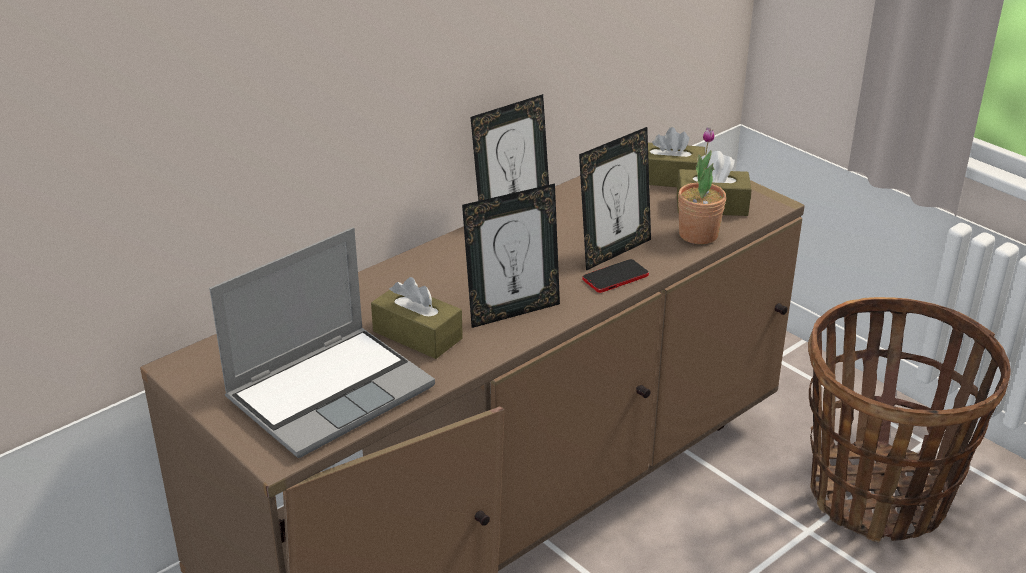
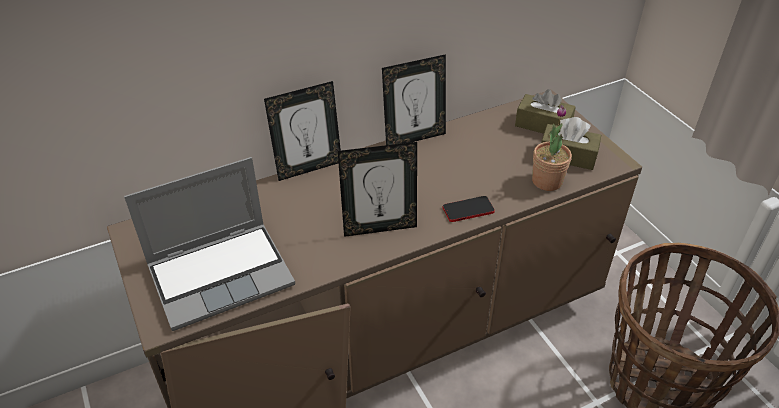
camera: 15 degrees right, 10 degrees up
brown tissue box [371,277,463,359] -> none
picture frame [579,127,651,271] -> picture frame moved to [264,81,341,181]

